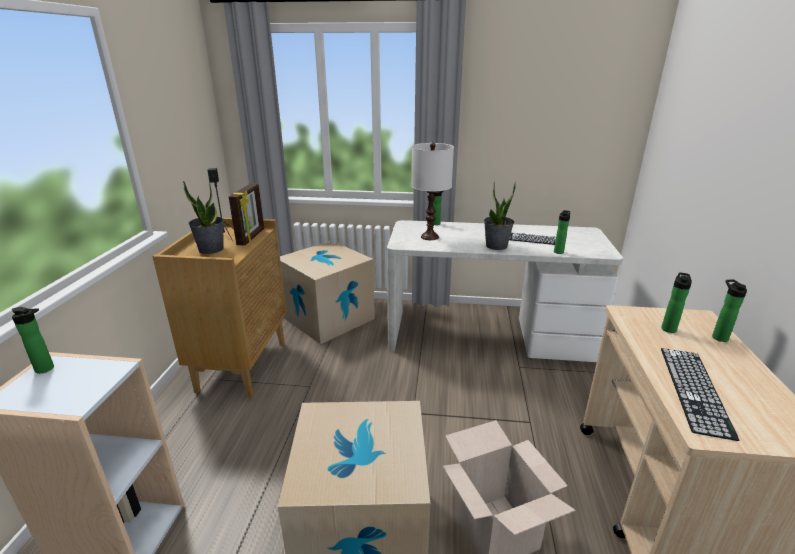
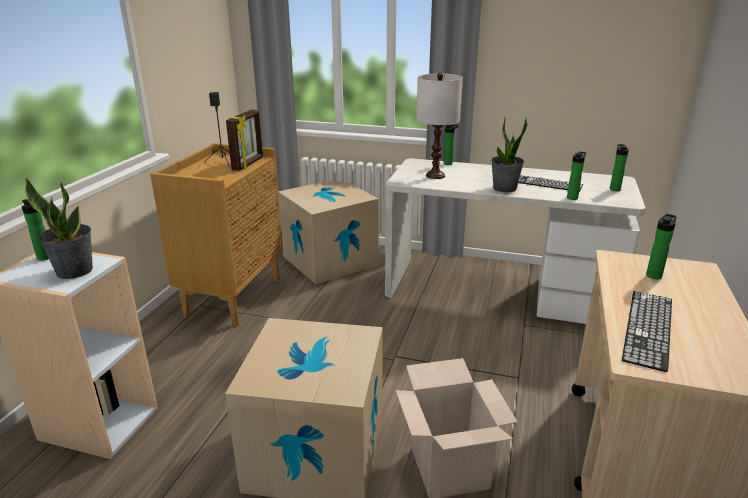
camera: 10 degrees right, 0 degrees up
potted plant [183,181,224,254] -> potted plant moved to [25,178,93,279]
bottle [712,280,747,342] -> bottle moved to [610,144,629,191]

